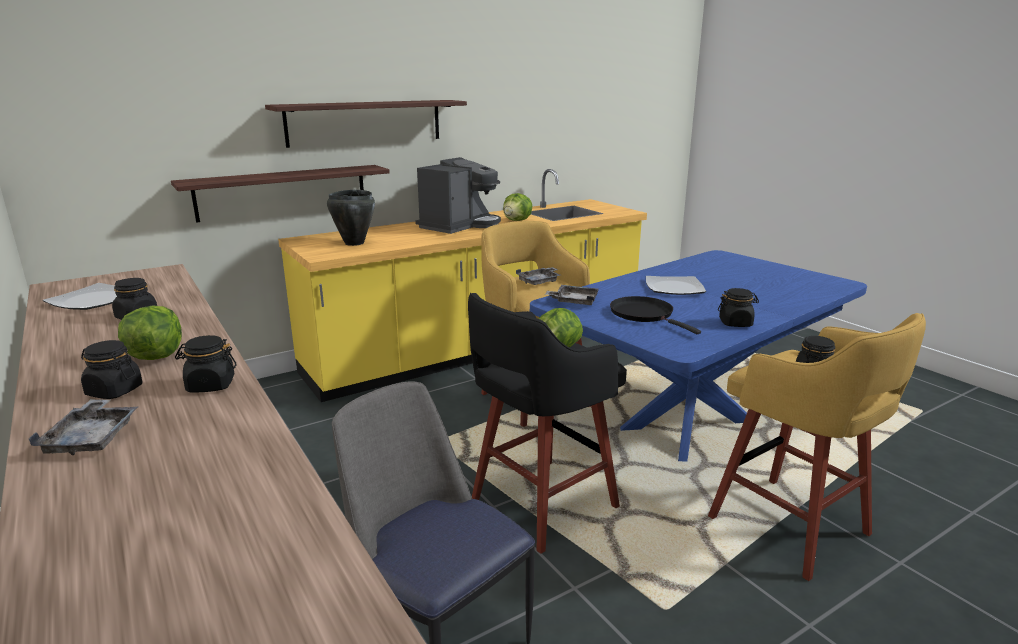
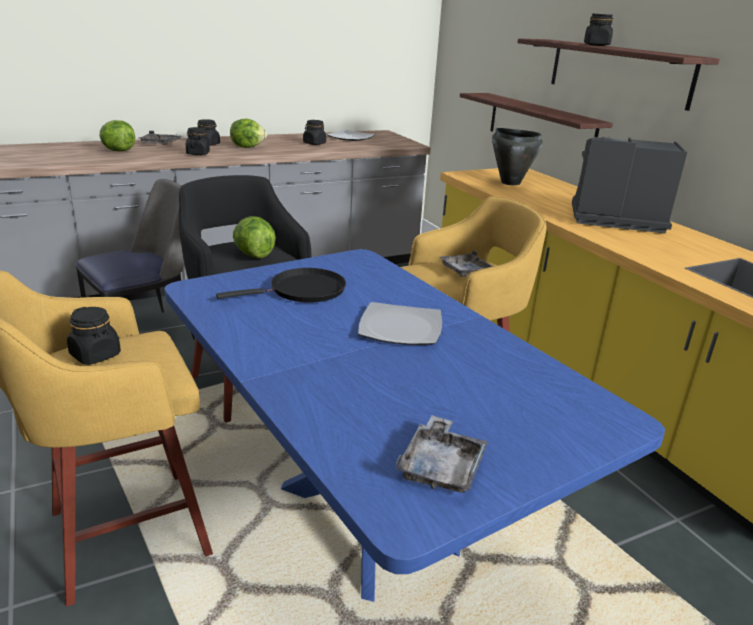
camera: 95 degrees right, 5 degrees up
coffee machine [415,157,501,234] -> coffee machine turned 150 degrees clockwise [572,137,687,234]
lettuce [503,193,532,221] -> lettuce moved to [100,120,135,151]
grey tray [545,285,599,305] -> grey tray moved to [396,415,488,493]
black jar [718,288,759,327] -> black jar moved to [584,14,613,46]

